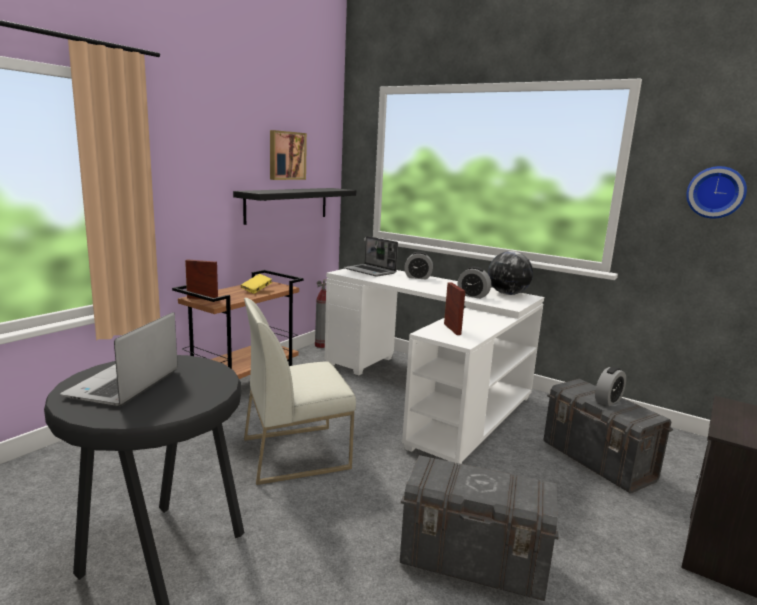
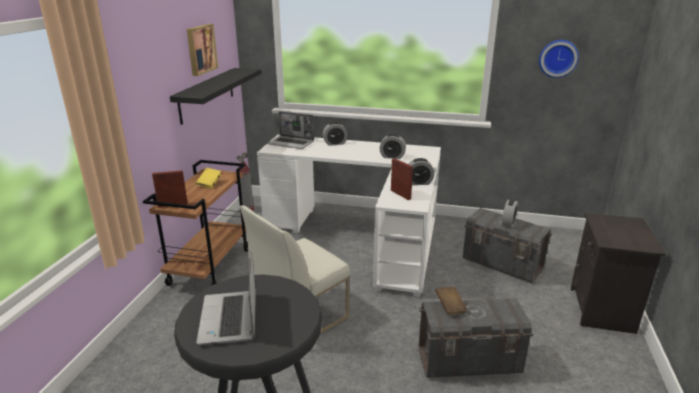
camera: 20 degrees left, 10 degrees up
globe [488,251,533,295] -> none
none -> alarm clock [408,158,435,185]
none -> brown book [435,287,467,315]

